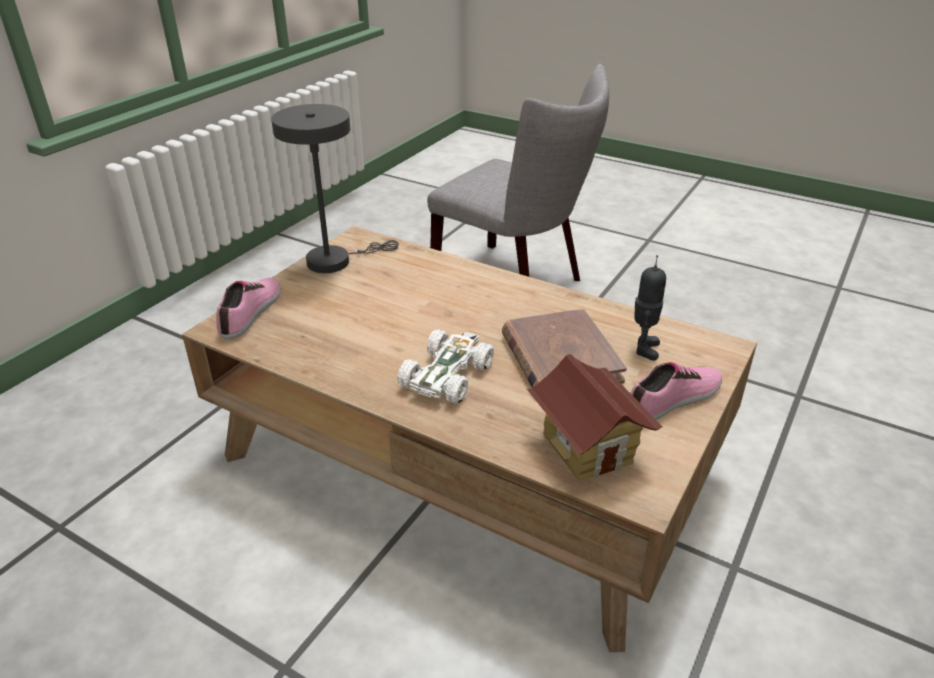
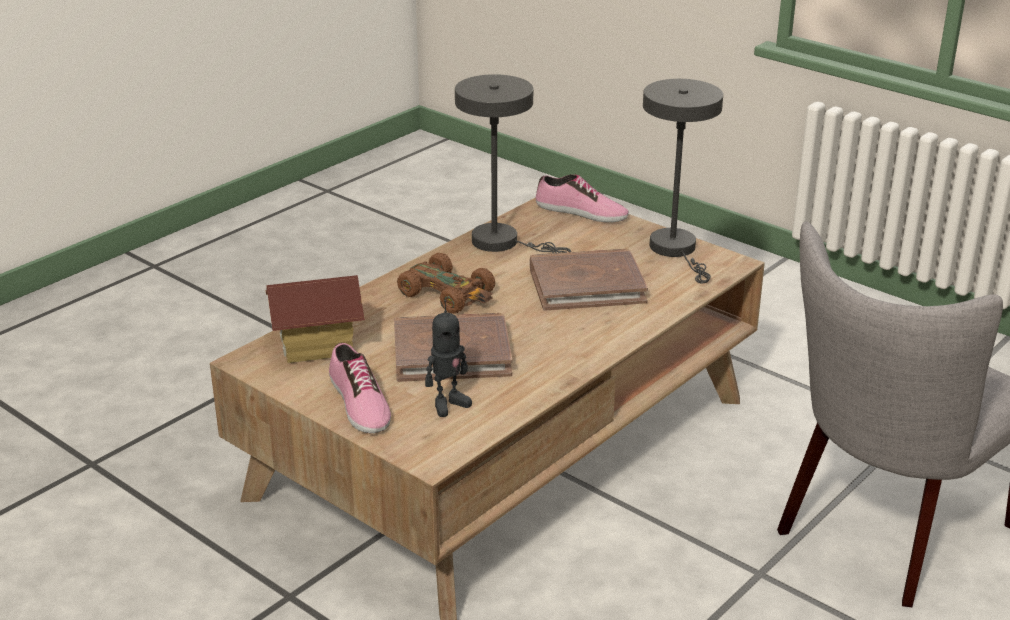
camera: 100 degrees right, 5 degrees down
white toy car [397,329,494,404] -> brown toy car [397,253,495,314]
toy robot [634,255,666,361] -> toy robot turned 60 degrees counterclockwise [425,300,472,417]
none -> grey table lamp [455,74,571,253]
none -> brown book [530,249,648,311]

